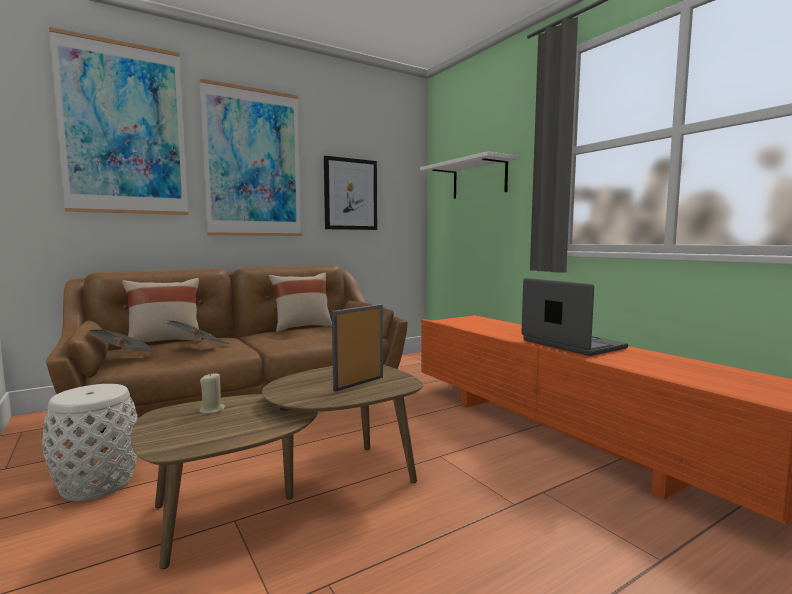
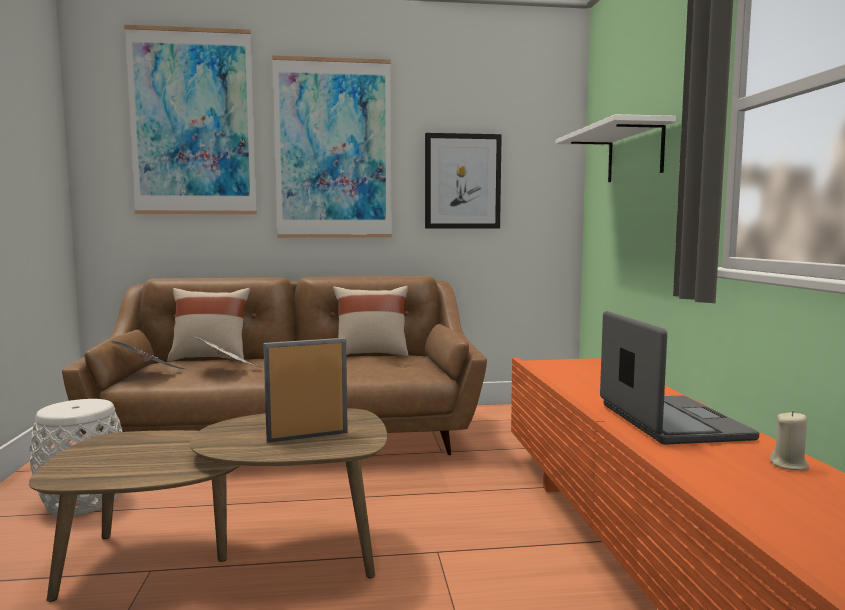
camera: 25 degrees right, 0 degrees up
beige candle [199,372,225,414] -> beige candle moved to [770,411,810,470]

